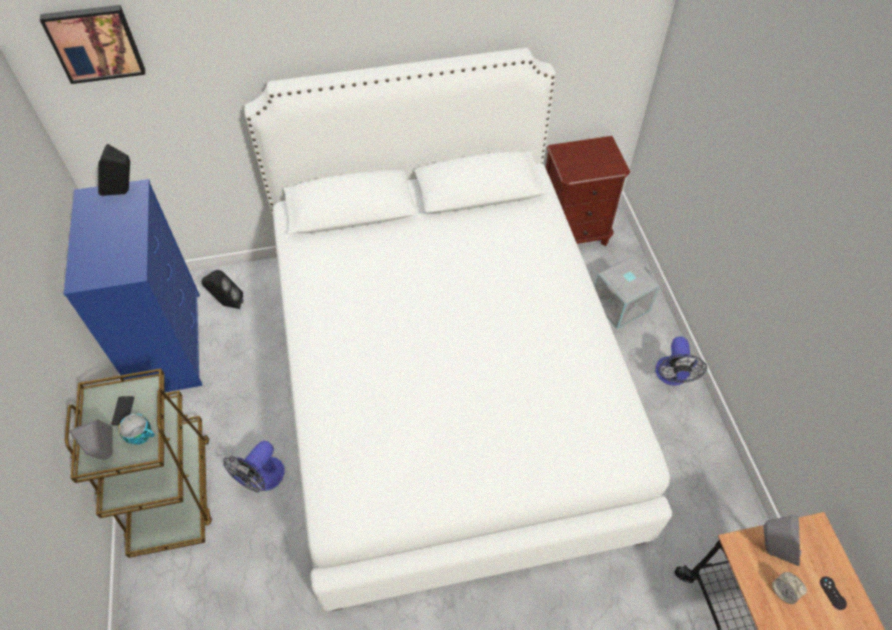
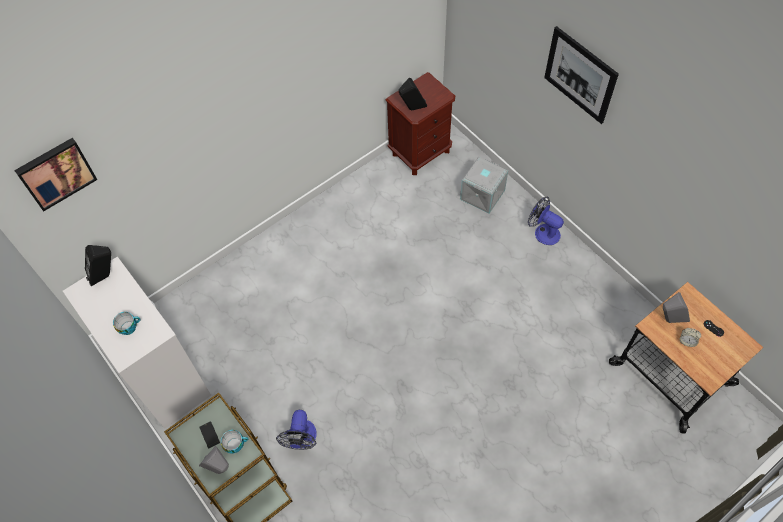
camera: 25 degrees left, 5 degrees up
blue dresser [64,179,202,392] -> white dresser [63,257,211,429]
black speaker [201,270,243,309] -> black speaker moved to [399,78,427,110]
white bed [244,48,672,611] -> none
fan [655,336,707,386] -> fan turned 150 degrees clockwise [528,197,564,245]
none -> cup [113,312,141,335]
none -> picture [544,26,619,124]

